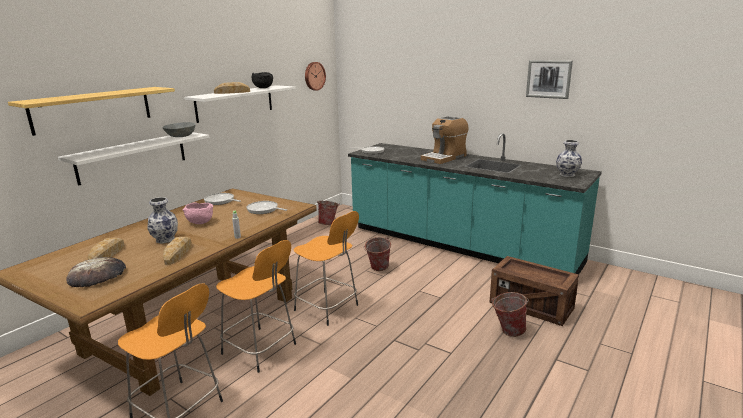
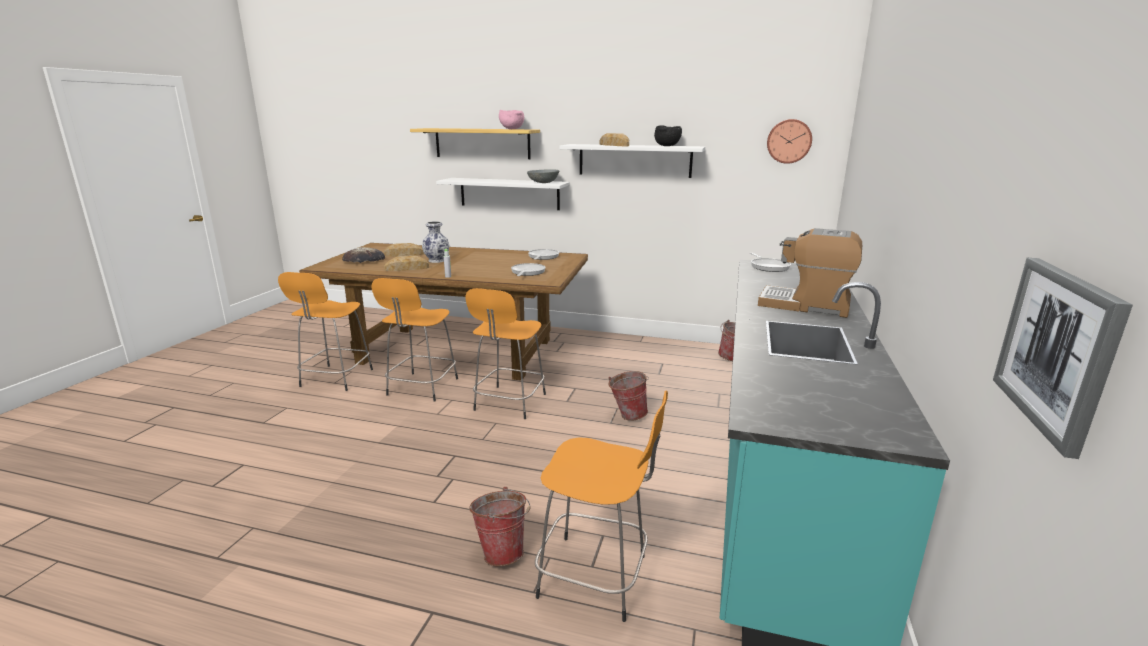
camera: 70 degrees right, 0 degrees up
pink bowl [183,203,213,224] -> pink bowl moved to [499,110,524,129]
crate [489,256,579,326] -> orange stool [535,390,668,622]
picture [526,60,573,99] -> picture moved to [993,258,1133,459]
vase [556,140,582,177] -> none

